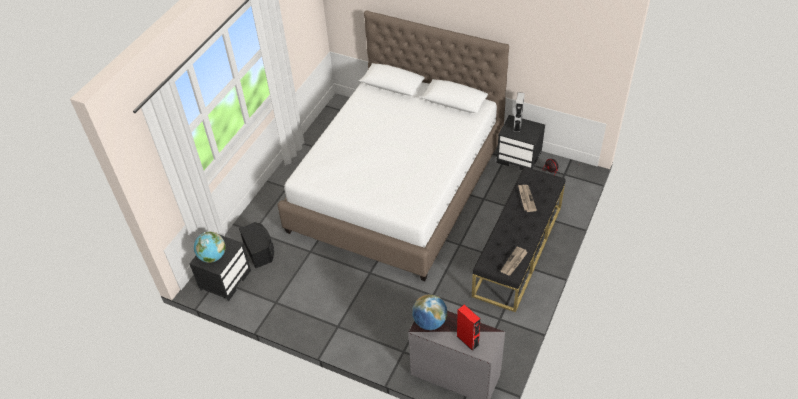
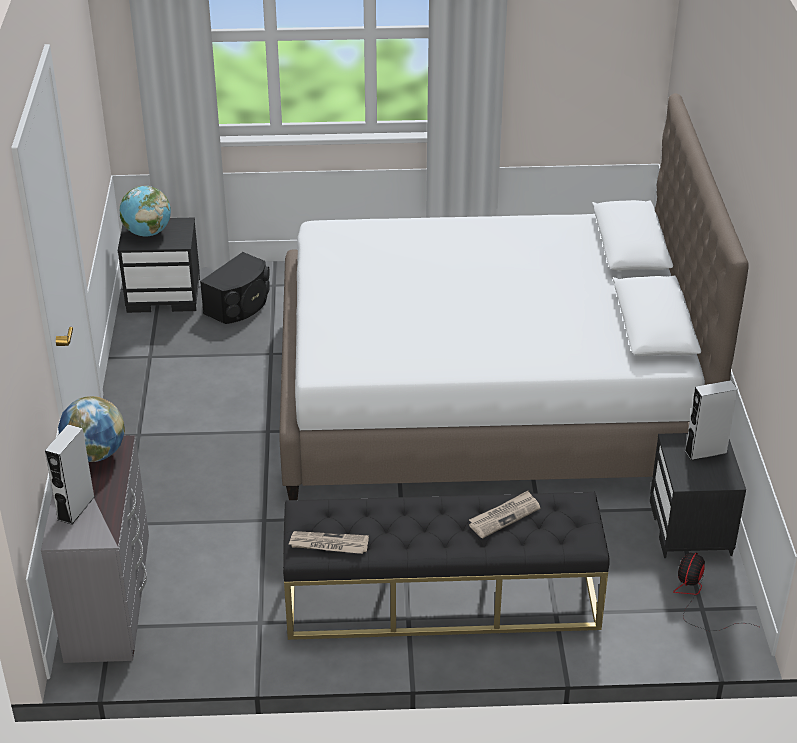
camera: 60 degrees right, 10 degrees down
red speaker [457,305,481,351] -> grey speaker [45,424,95,524]

